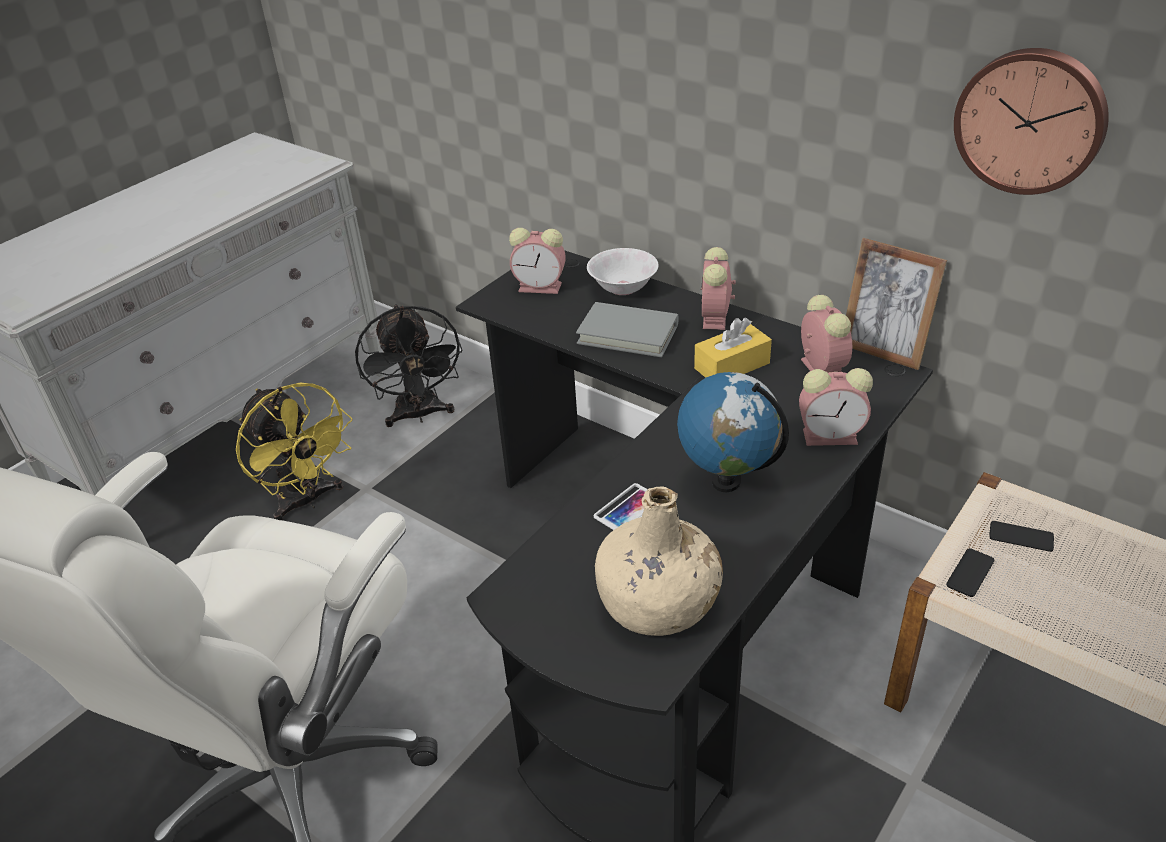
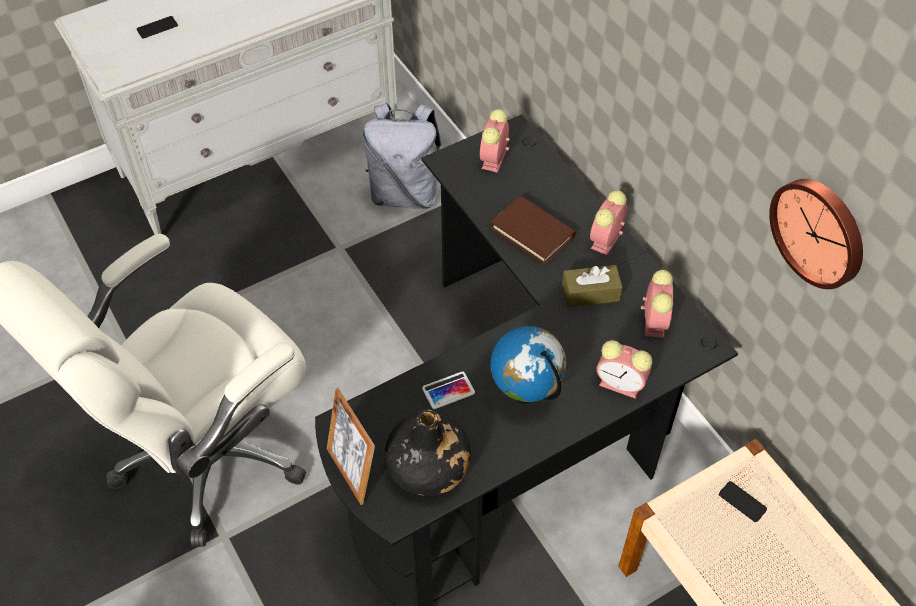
camera: 20 degrees right, 15 degrees up
yellow fan [236,383,353,520] -> none
black fan [355,304,463,427] -> grey backpack [363,103,442,209]
alarm clock [509,228,566,294] -> alarm clock turned 75 degrees clockwise [480,109,510,173]
grey book [576,302,679,357] -> brown book [490,196,576,265]
white bowl [587,248,659,295] -> none
beige bottle [595,486,723,636] -> black bottle [385,409,471,496]
yellow tissue box [694,318,772,378] -> brown tissue box [562,265,623,307]
picture frame [846,238,947,370] -> picture frame moved to [327,388,375,505]
phone [946,548,994,597] -> phone moved to [137,16,178,39]

